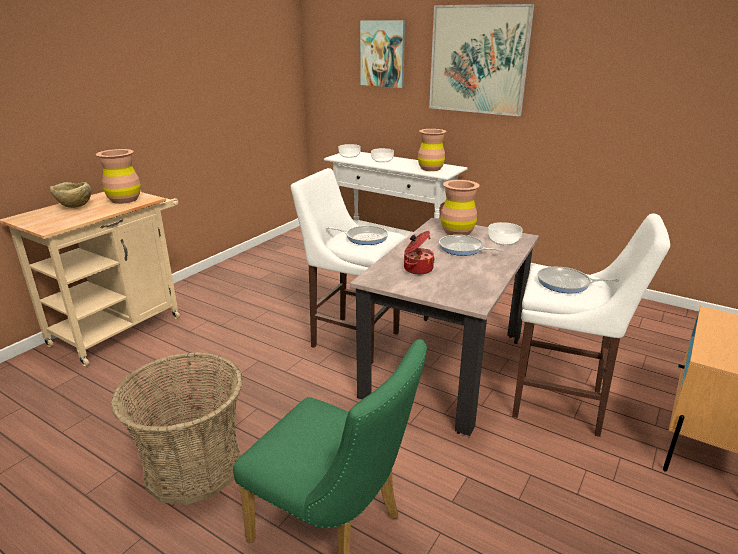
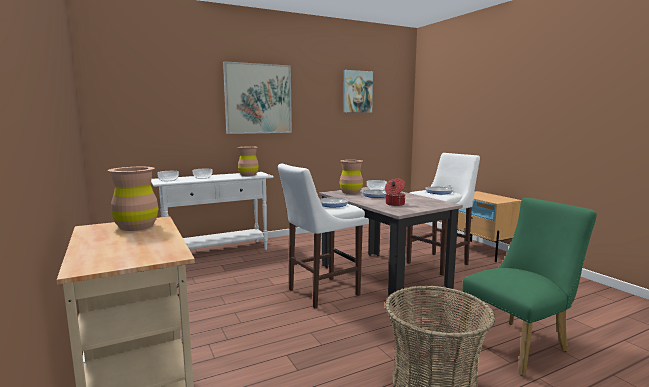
camera: 60 degrees left, 15 degrees down
beige bowl [50,182,91,208] -> none
picture [360,20,405,88] -> picture moved to [343,70,373,113]

